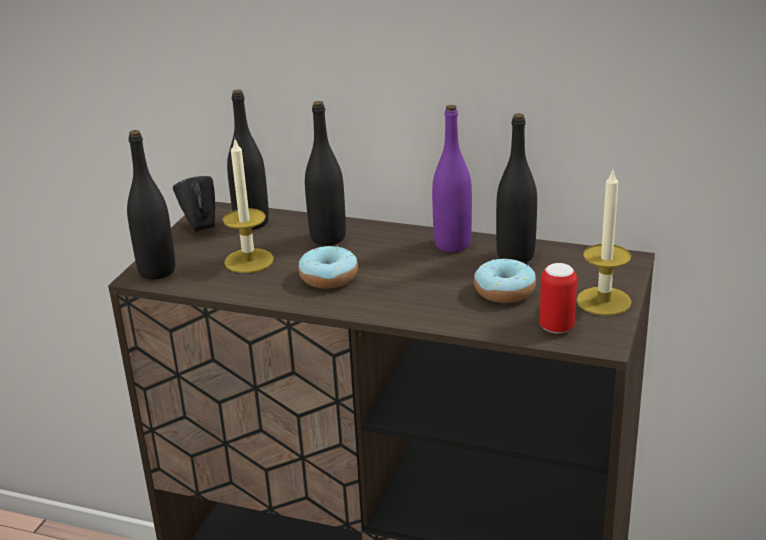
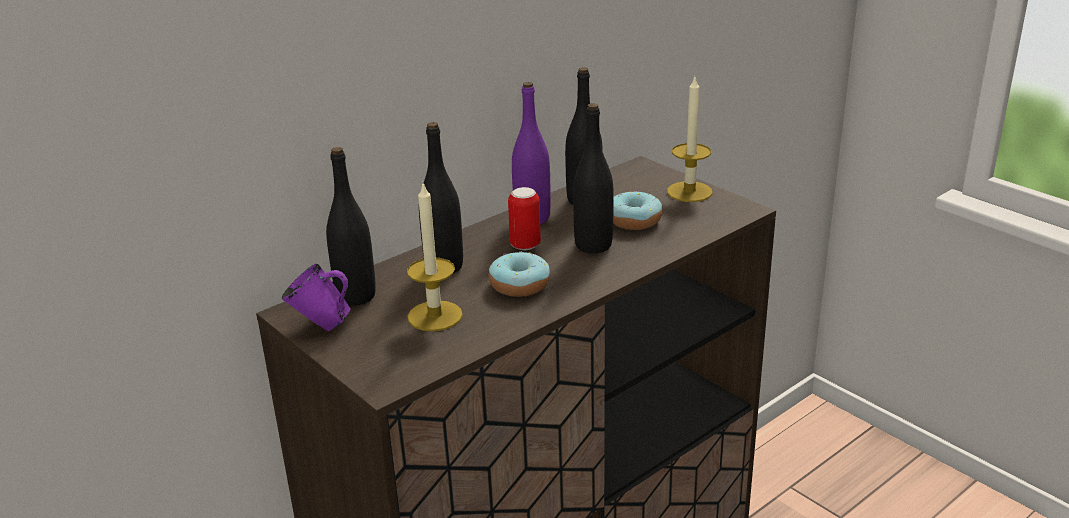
camera: 60 degrees left, 0 degrees up
black bottle [127,130,175,279] -> black bottle moved to [573,103,614,253]
black mug [173,176,215,231] -> purple mug [282,264,351,331]
can [540,263,577,333] -> can moved to [508,187,541,250]

